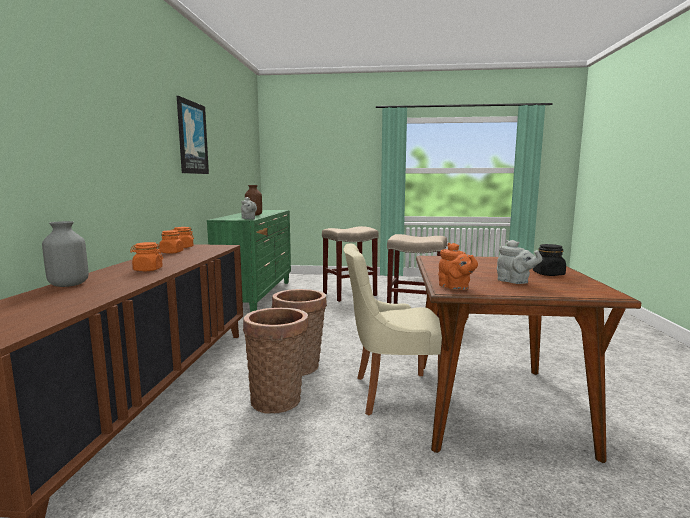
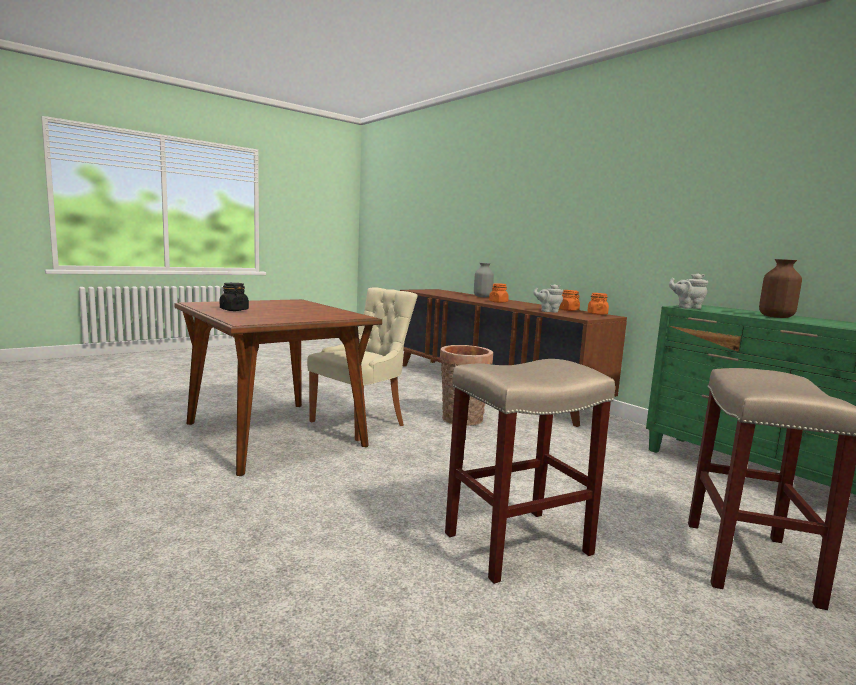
camera: 135 degrees right, 0 degrees up
picture [177,96,209,174] -> none
basket [243,308,309,414] -> none
orange teapot [438,243,478,290] -> none
grey teapot [497,240,542,284] -> grey teapot moved to [533,284,563,313]

